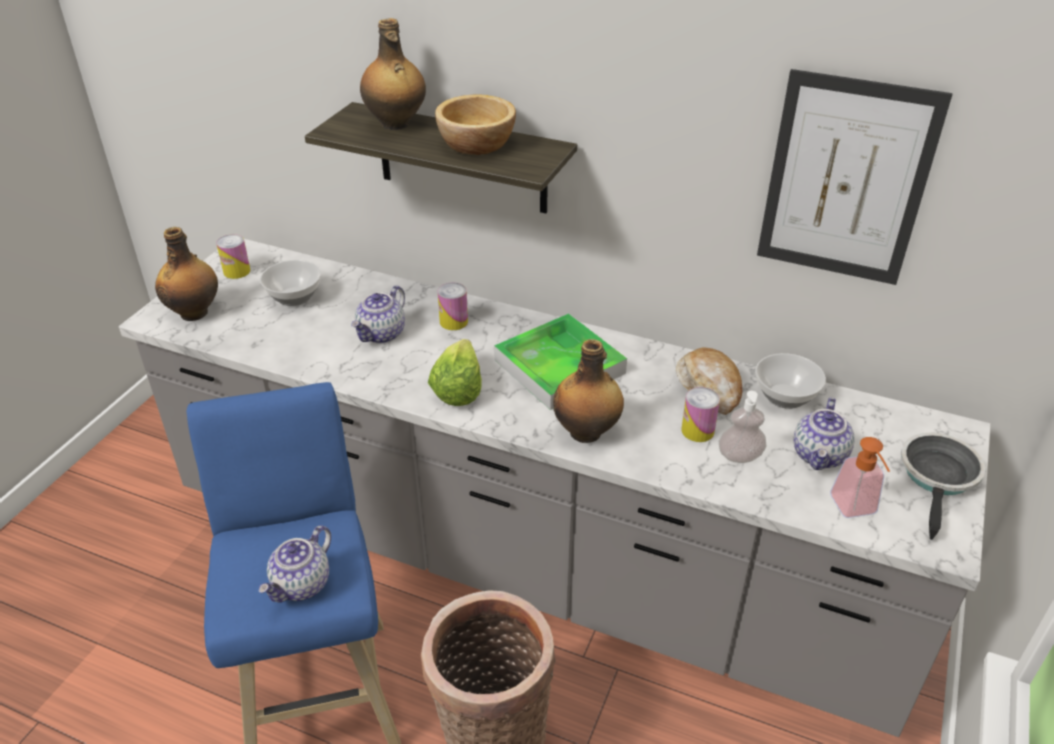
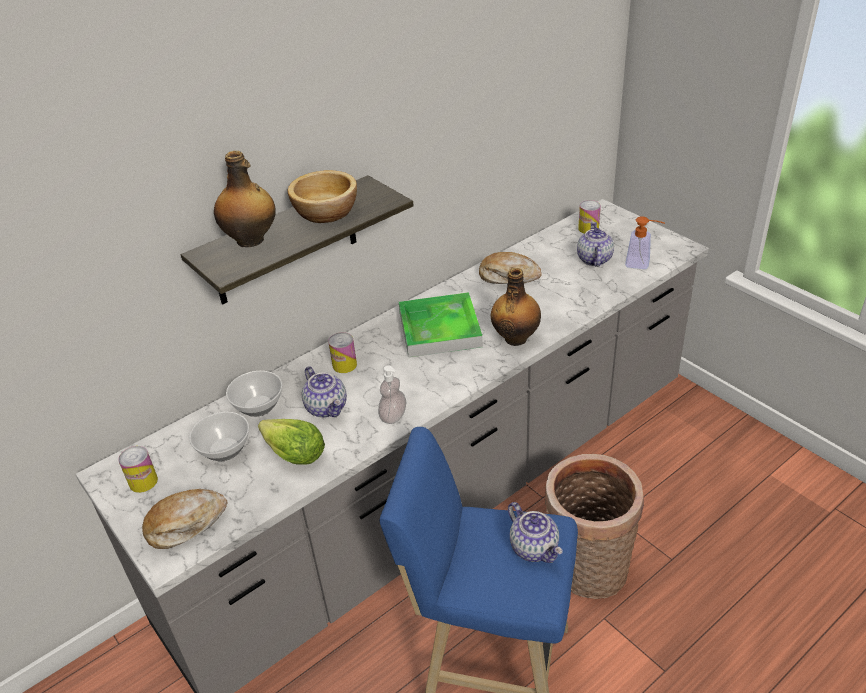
camera: 60 degrees left, 0 degrees up
bottle [155,227,218,321] -> bread [142,489,228,549]
lettuce [428,339,482,406] -> lettuce moved to [258,419,325,465]
can [681,387,720,442] -> can moved to [578,200,601,234]
soap dispenser [719,391,767,463] -> soap dispenser moved to [378,366,406,424]
bowl [755,353,826,409] -> bowl moved to [226,371,282,417]
picture [757,69,952,285] -> none
teapot [794,397,855,470] -> teapot turned 135 degrees counterclockwise [577,222,614,267]
frying pan [901,433,986,540] -> none

